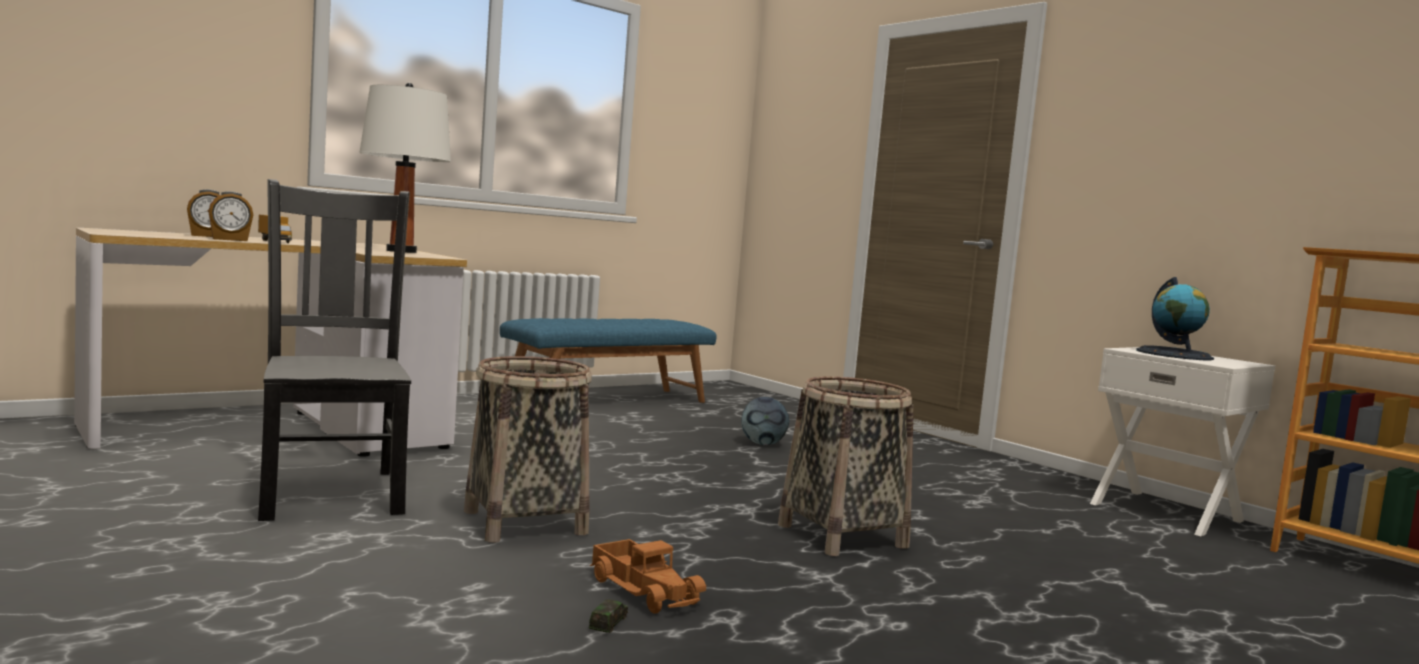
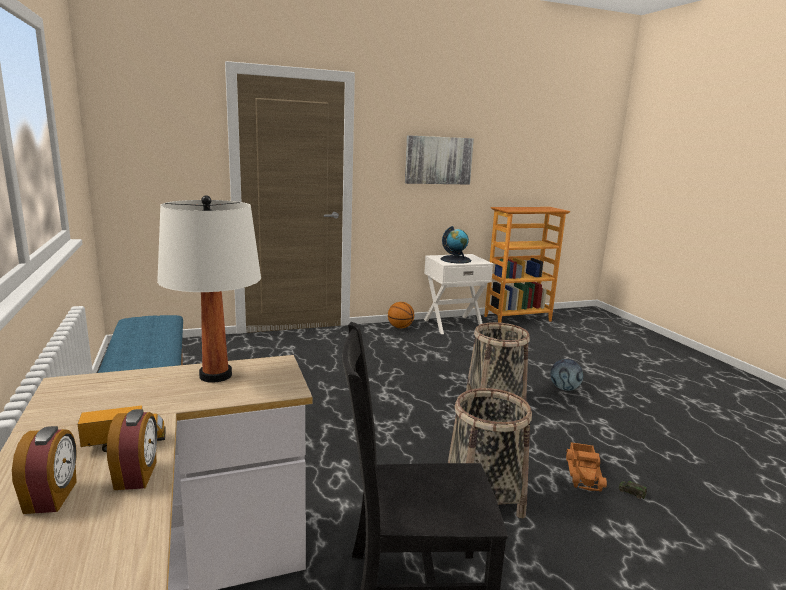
camera: 70 degrees left, 10 degrees up
toy truck [589,539,706,614] -> toy truck turned 120 degrees clockwise [566,442,607,492]
football [741,397,790,445] -> football moved to [550,359,583,391]
none -> basketball [388,302,414,328]
none -> picture [405,135,474,184]

